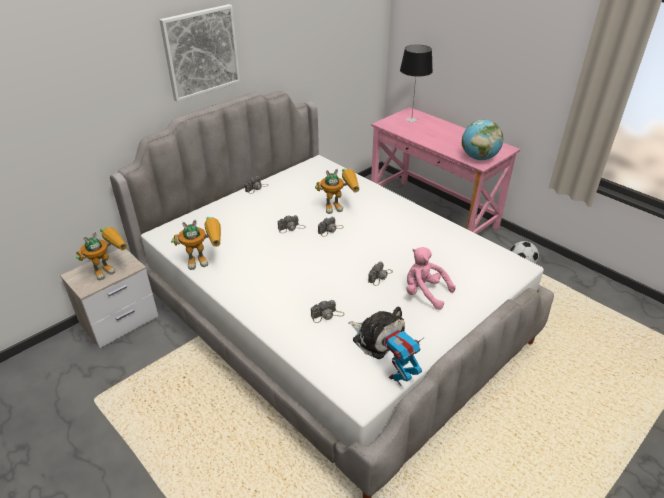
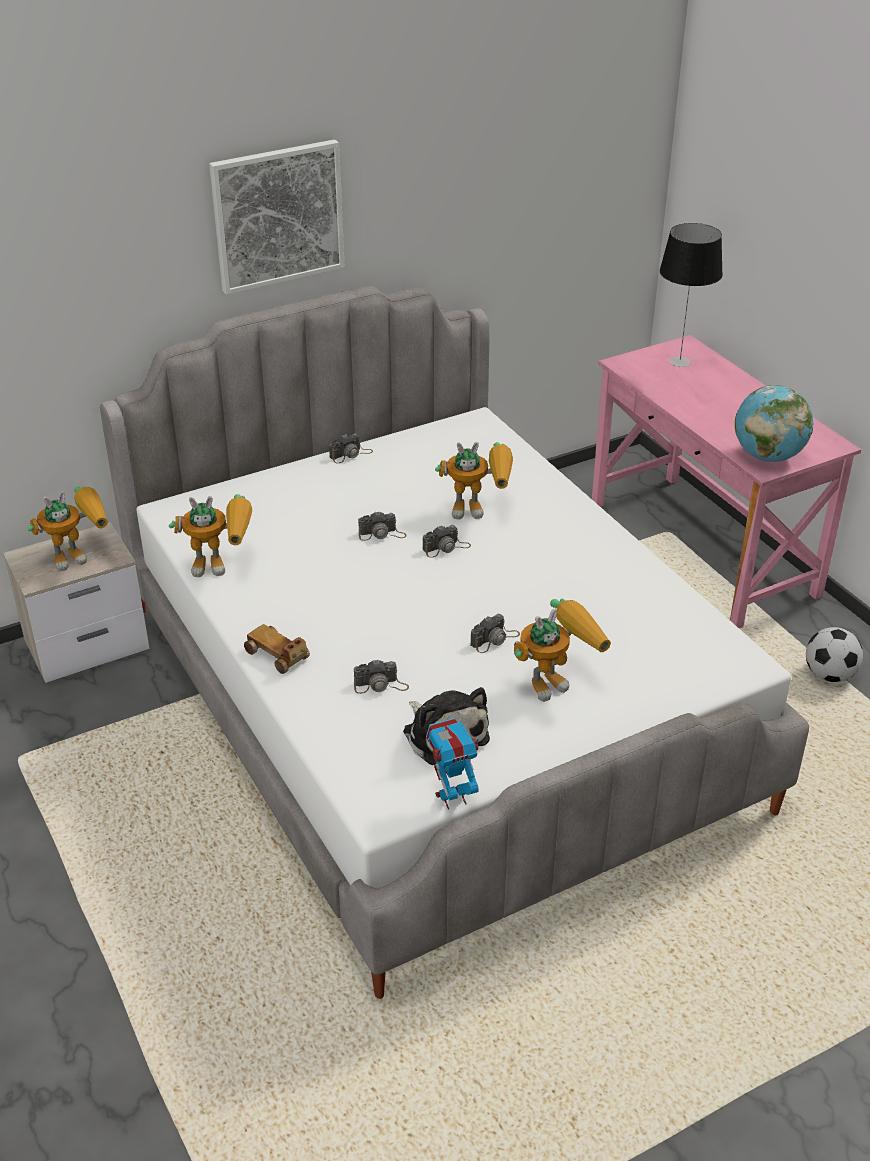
camera: 15 degrees right, 0 degrees up
pink plush toy [406,247,455,310] -> toy robot [514,599,611,702]
none -> toy car [244,624,310,674]

